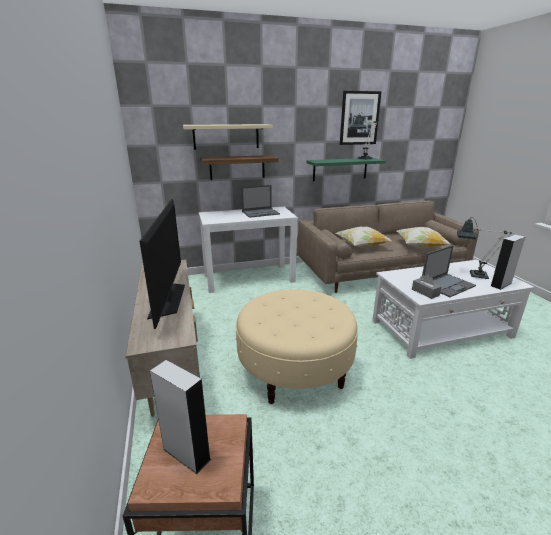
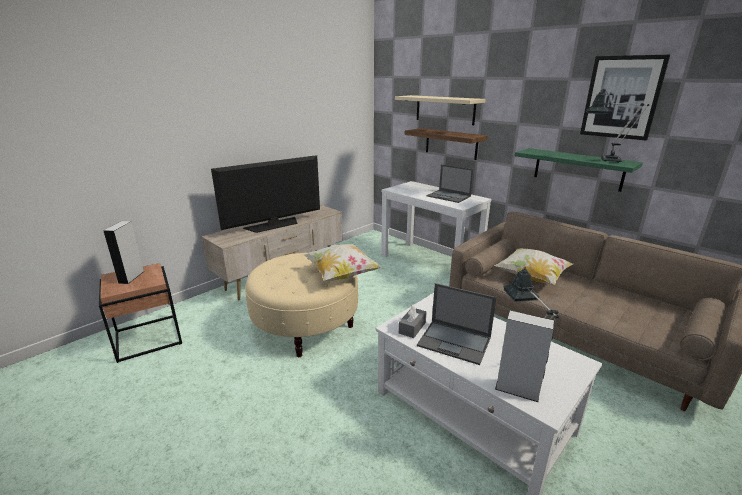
camera: 60 degrees right, 0 degrees up
pillow [397,227,450,248] -> pillow moved to [304,244,382,281]

